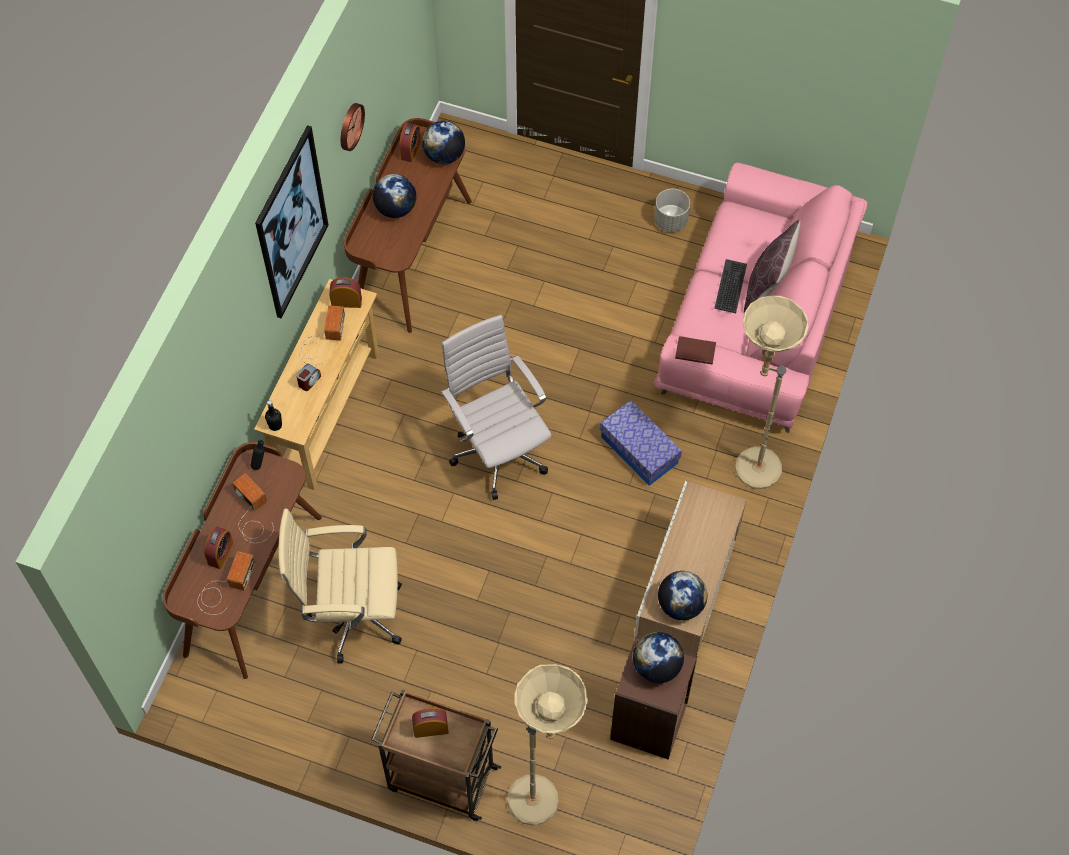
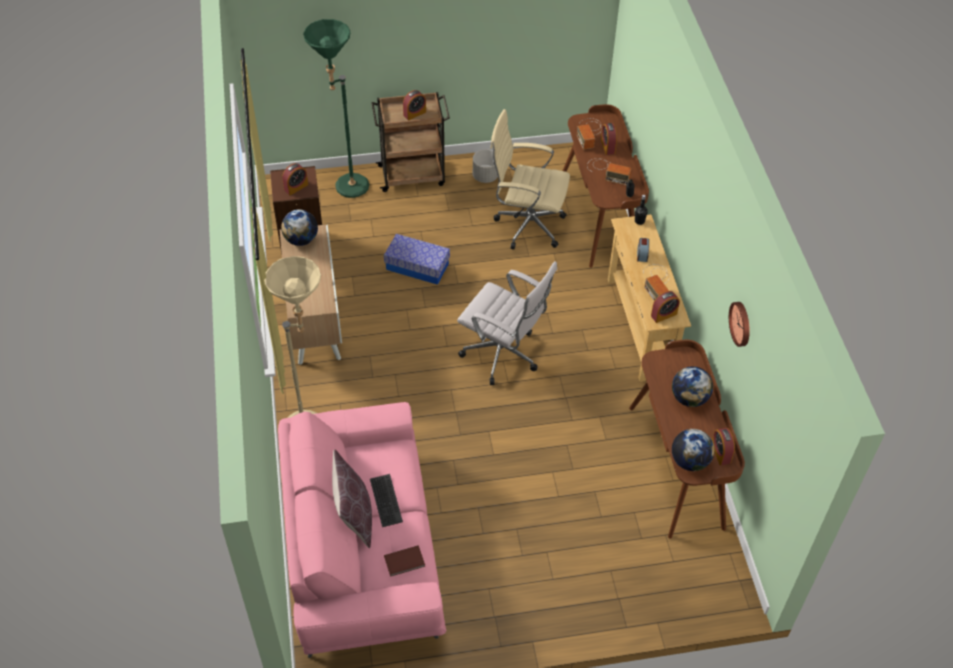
camera: 150 degrees right, 10 degrees down
picture [255,125,329,318] -> none
beige office chair [278,509,402,664] -> beige office chair turned 135 degrees counterclockwise [490,109,570,250]
beige floor lamp [507,664,588,825] -> green floor lamp [303,19,369,198]
storage box [600,400,682,486] -> storage box moved to [384,234,450,285]
globe [633,632,684,683] -> alarm clock [282,163,308,195]
grey planter [654,189,690,232] -> grey planter moved to [473,149,498,183]
brown book [675,336,716,365] -> brown book moved to [384,545,425,577]

